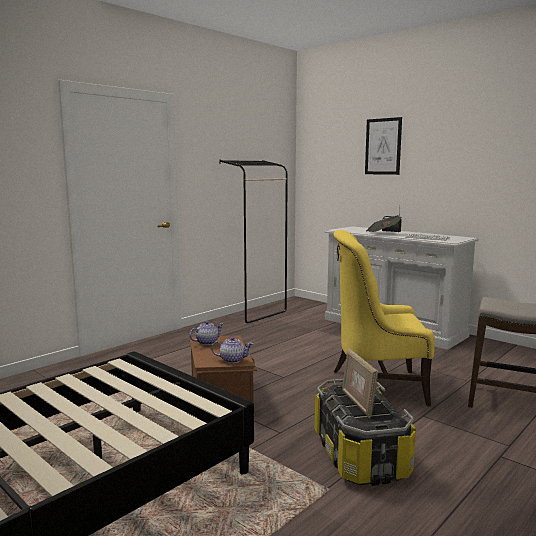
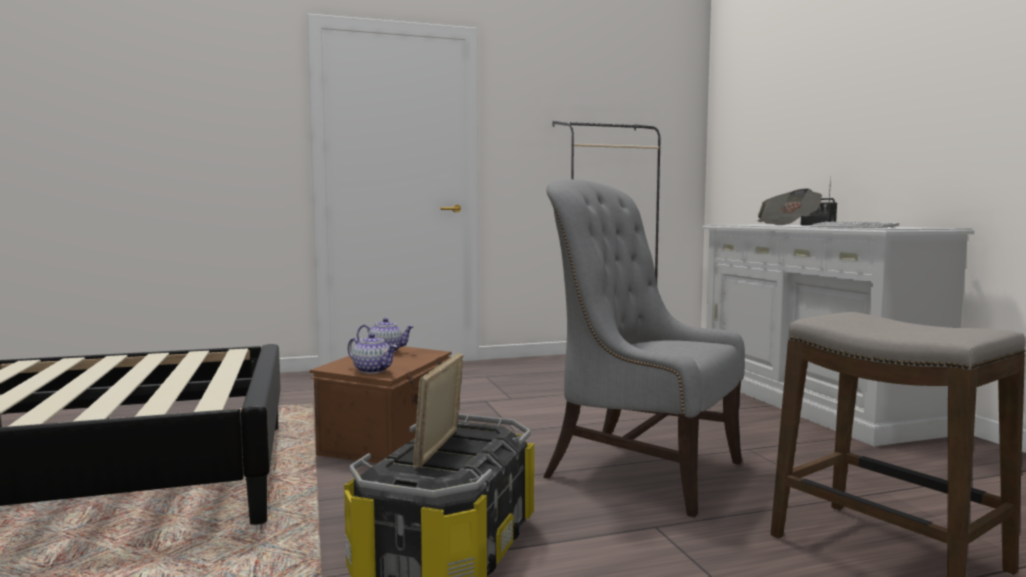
camera: 30 degrees right, 5 degrees down
yellow armchair [334,230,435,407] -> grey armchair [543,179,745,517]
picture [365,117,402,175] -> none

